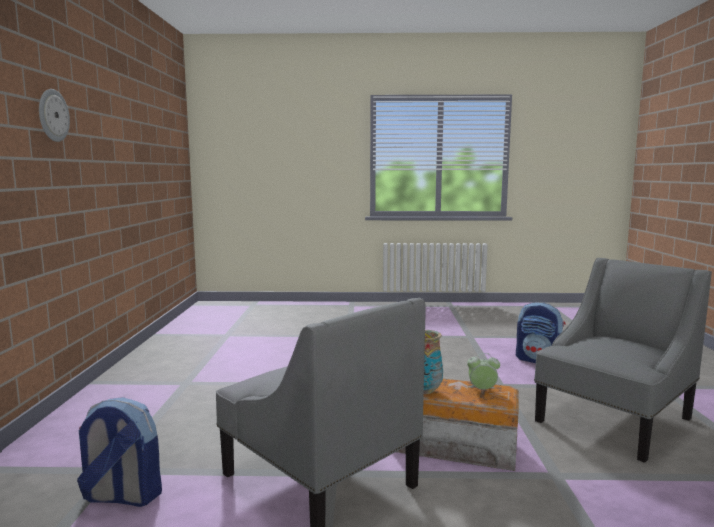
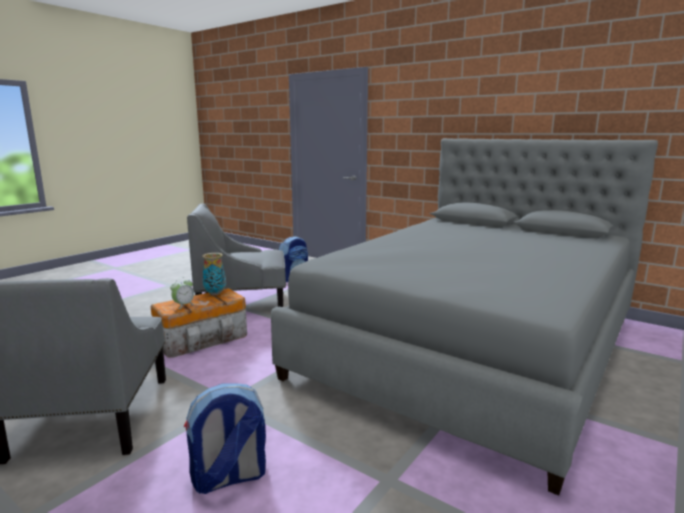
camera: 125 degrees right, 5 degrees up
wall clock [39,89,70,142] -> none
none -> grey bed [271,138,658,496]

